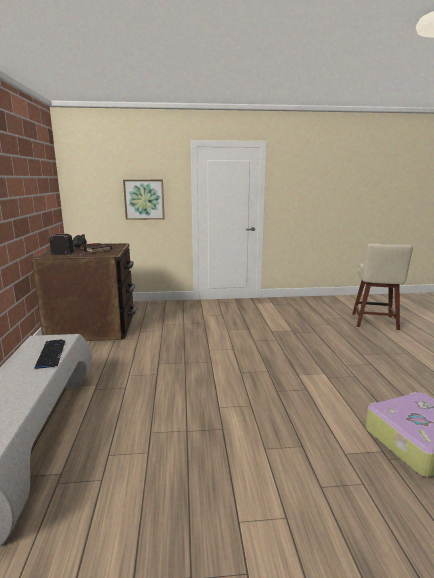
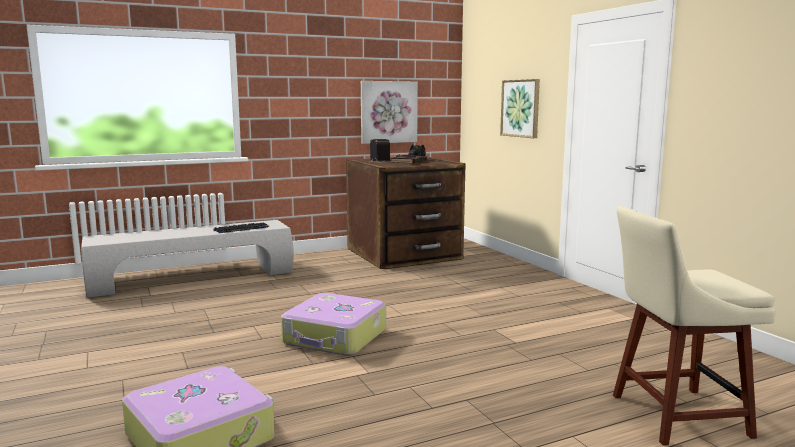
camera: 70 degrees right, 5 degrees down
none -> suitcase [281,293,386,356]
none -> picture [361,81,418,144]

